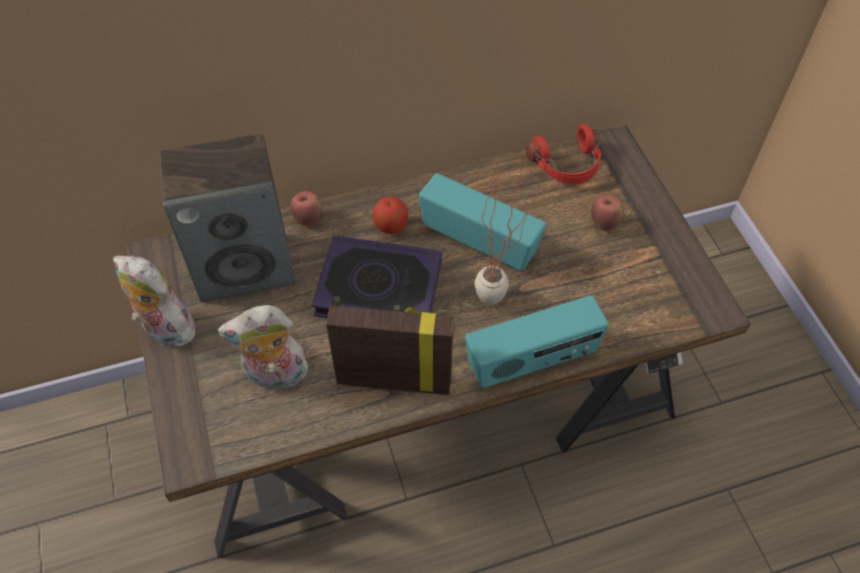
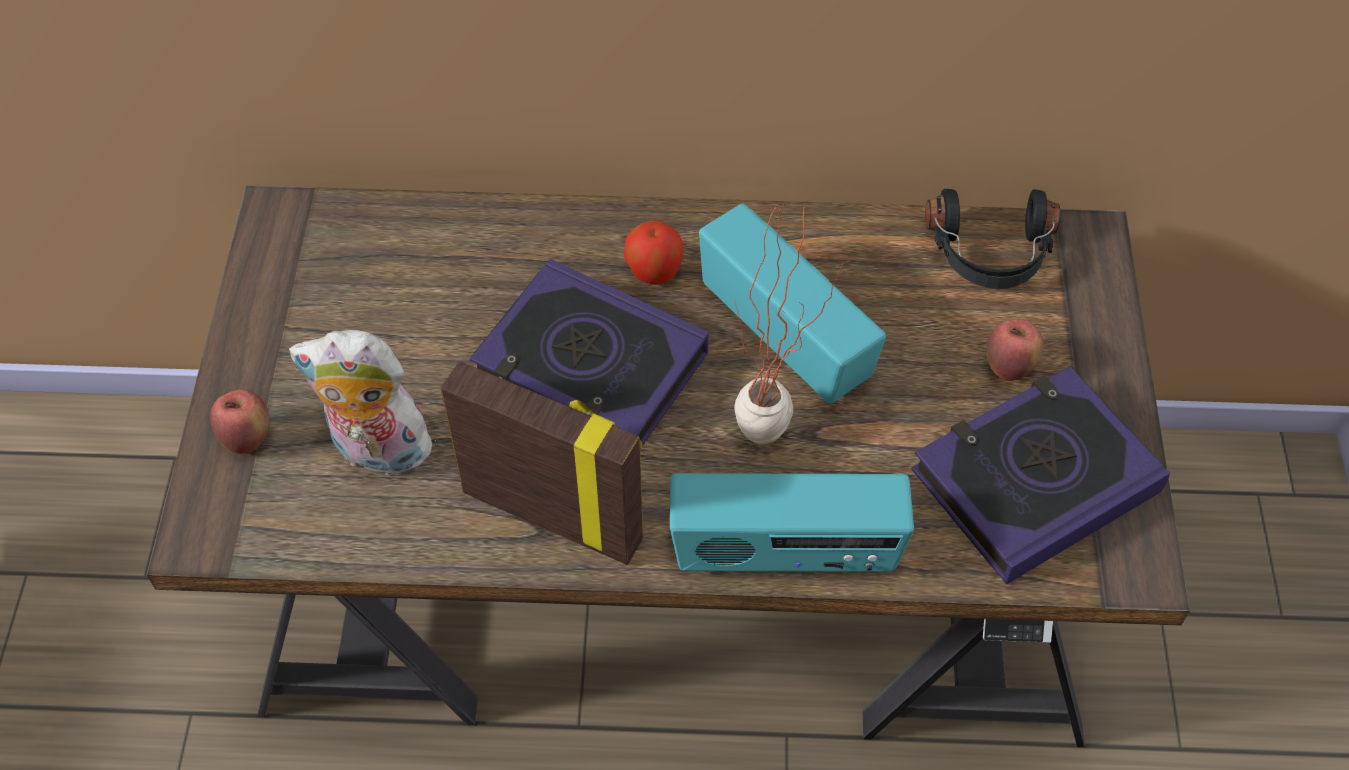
camera: 20 degrees right, 0 degrees up
plush toy [113,255,195,347] -> none
speaker [160,134,295,303] -> none
apple [290,191,322,227] -> apple moved to [210,389,270,454]
red headphones [526,124,603,184] -> black headphones [925,189,1060,289]
none -> book [911,366,1170,584]

